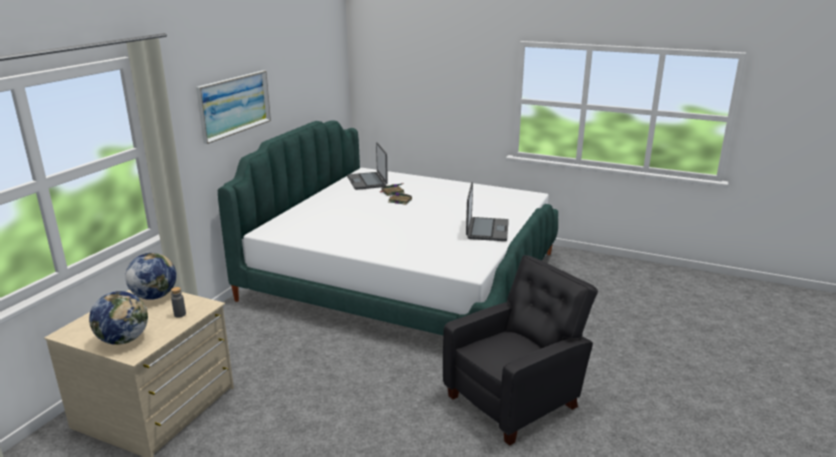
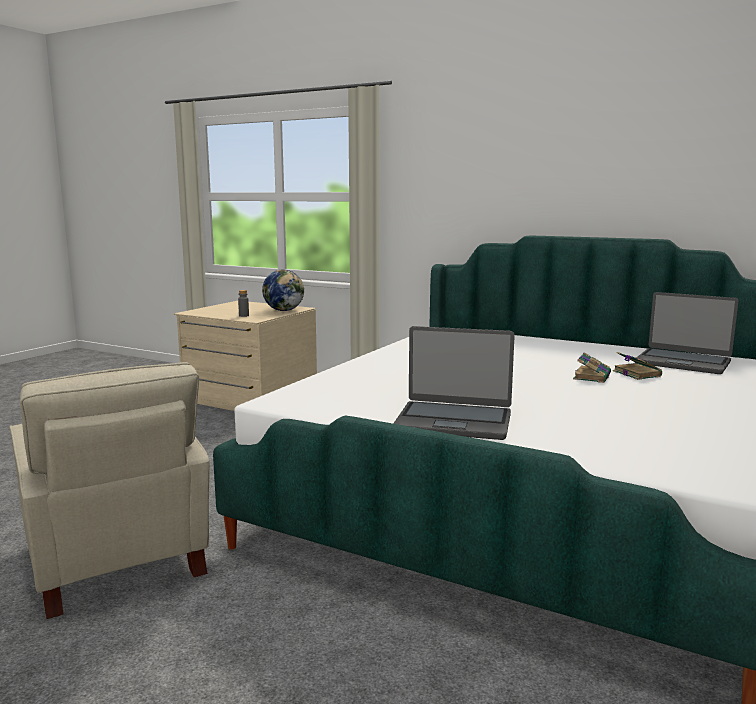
camera: 95 degrees right, 10 degrees down
globe [89,291,148,345] -> none
picture [196,70,271,144] -> none
laptop [347,142,388,190] -> laptop turned 135 degrees counterclockwise [636,292,739,374]
black armchair [443,255,598,446] -> beige armchair [10,362,210,619]

